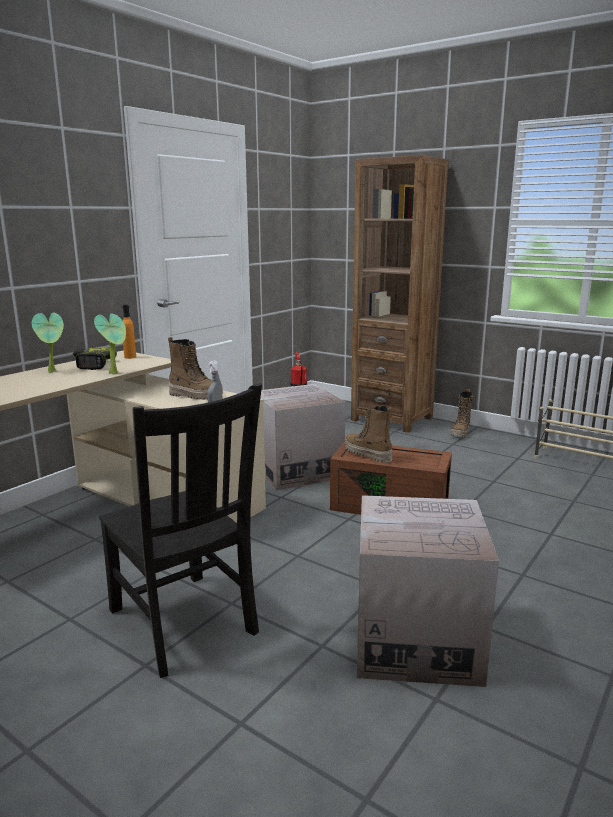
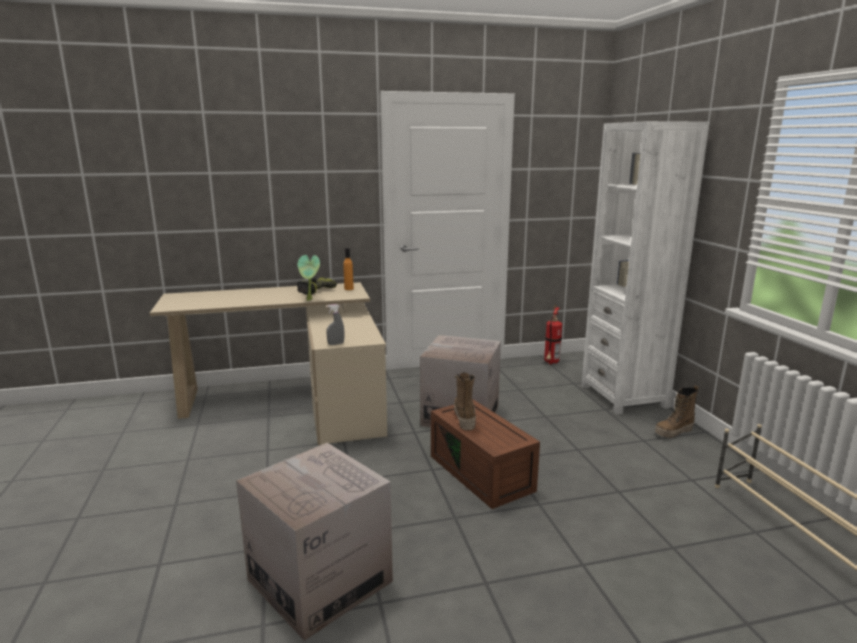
camera: 40 degrees right, 0 degrees up
potted plant [32,312,64,373] -> none
black chair [99,383,262,678] -> none
boot [168,337,223,400] -> none
brown bookcase [351,155,448,433] -> white bookcase [581,121,710,414]

